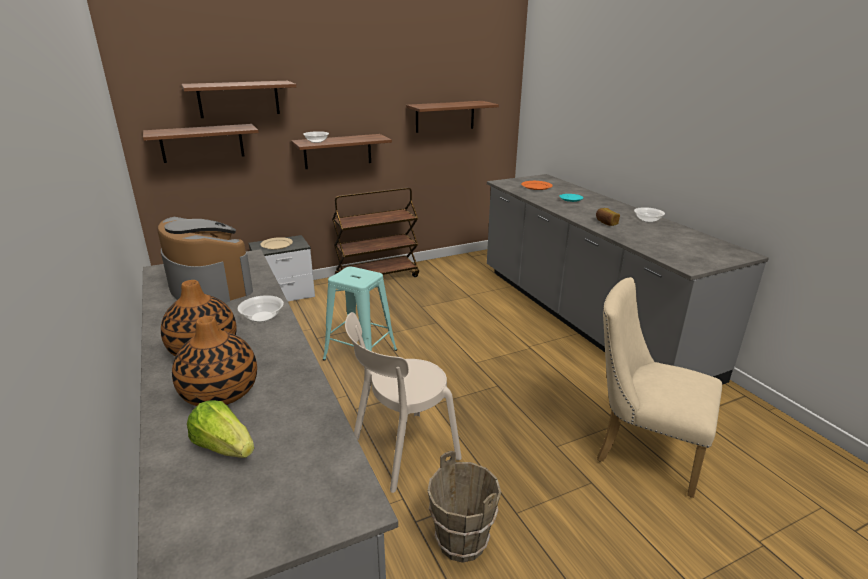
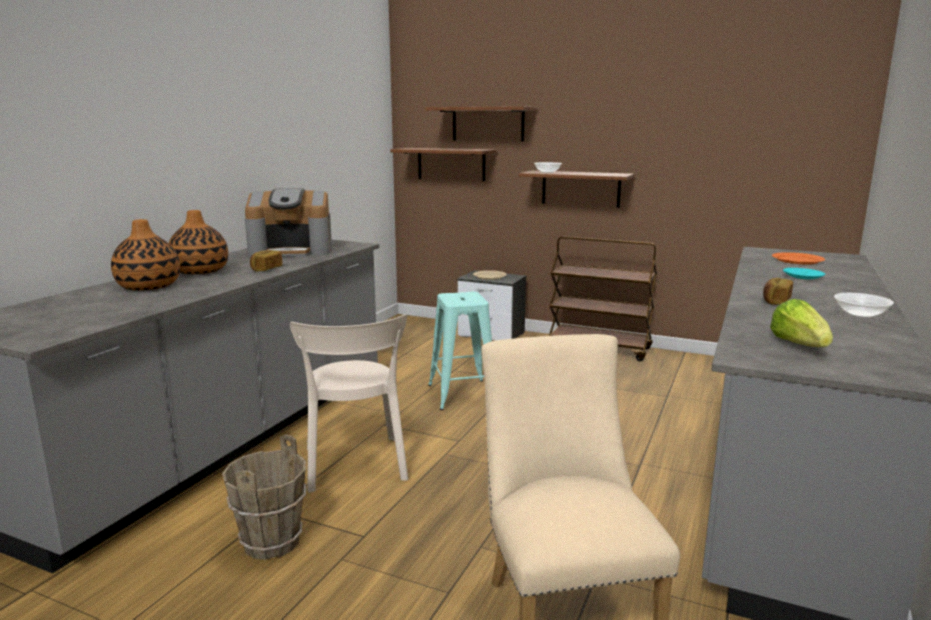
camera: 50 degrees right, 10 degrees down
coffee machine [158,217,253,303] -> coffee machine turned 75 degrees clockwise [245,188,332,257]
lettuce [187,400,254,458] -> lettuce moved to [770,299,833,347]
bowl [238,295,284,322] -> bread [250,250,282,271]
beige chair [345,312,462,493] -> beige chair turned 120 degrees counterclockwise [290,314,408,493]
shelf [406,101,499,133] -> none

